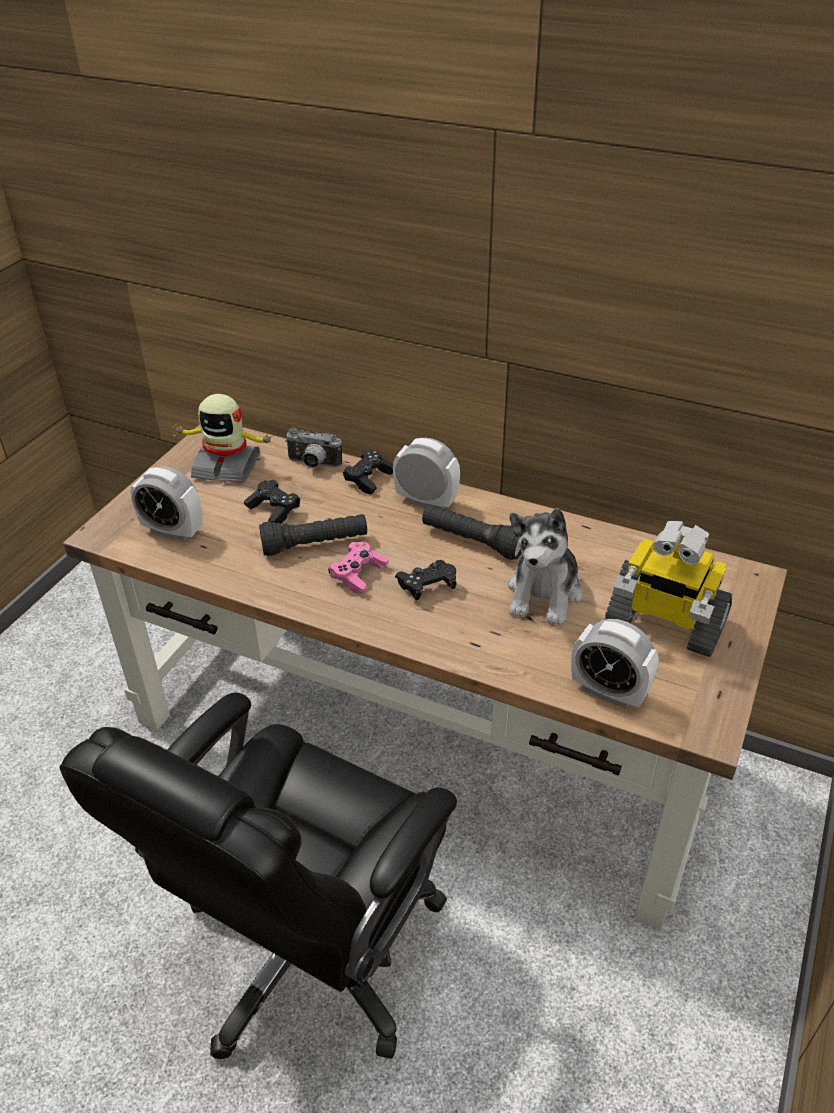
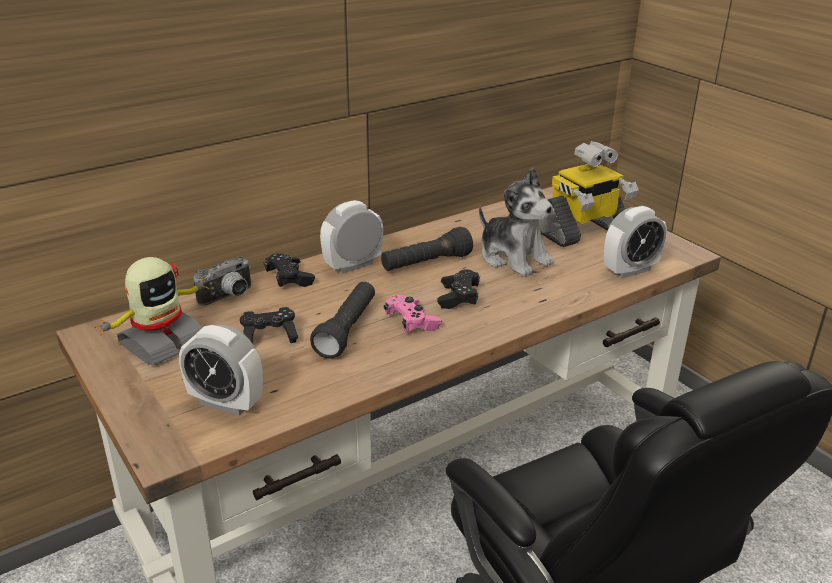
camera: 60 degrees left, 10 degrees down
alarm clock [130,466,202,541] -> alarm clock turned 60 degrees clockwise [179,324,263,415]

